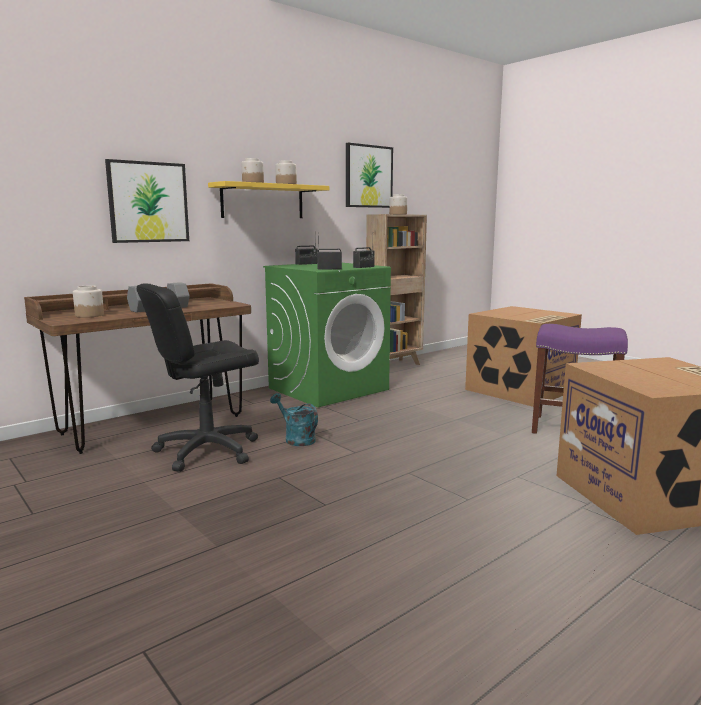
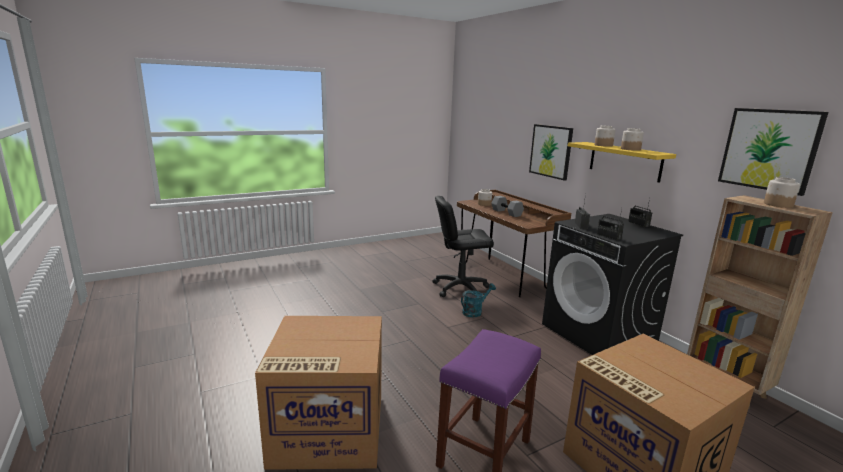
camera: 100 degrees right, 5 degrees up
black office chair [137,283,259,472] -> black office chair turned 75 degrees counterclockwise [432,196,494,297]
green washing machine [263,263,391,408] -> black washing machine [542,214,683,355]

